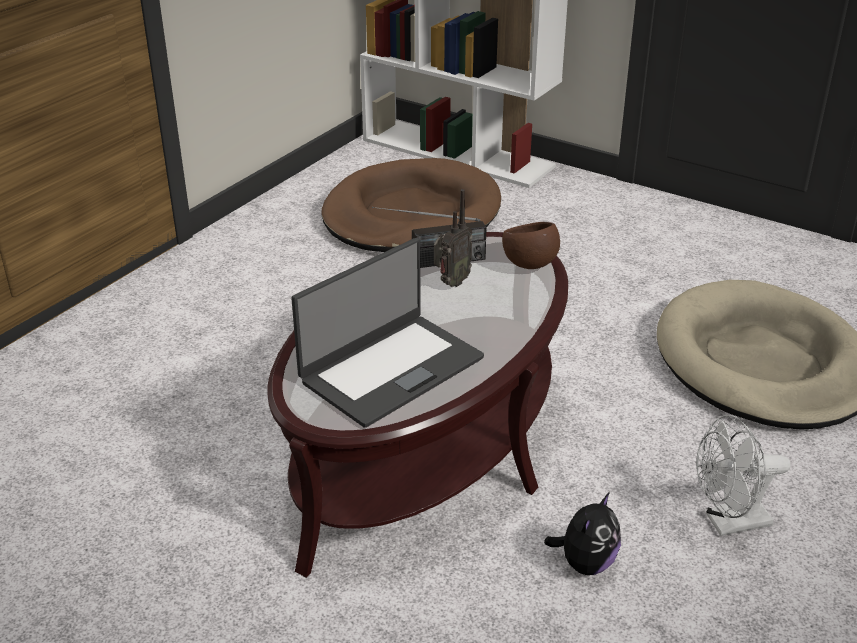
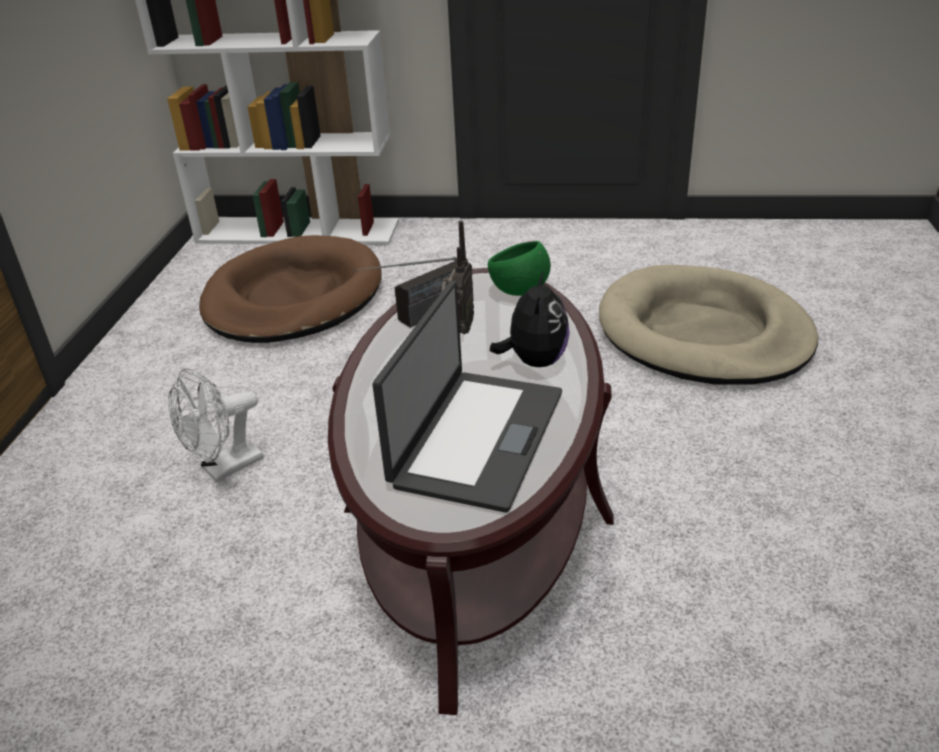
camera: 25 degrees left, 0 degrees up
brown bowl [502,222,560,269] -> green bowl [488,241,551,296]
plush toy [544,492,621,575] -> plush toy moved to [490,271,570,367]
white fan [696,415,791,536] -> white fan moved to [168,368,264,482]

